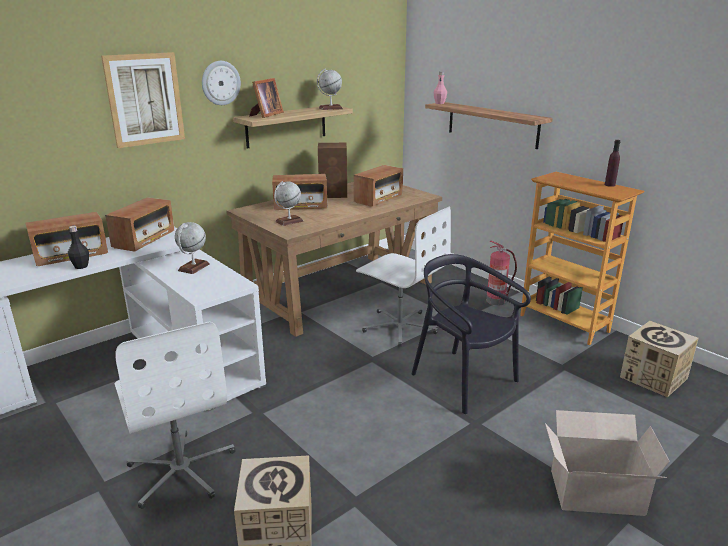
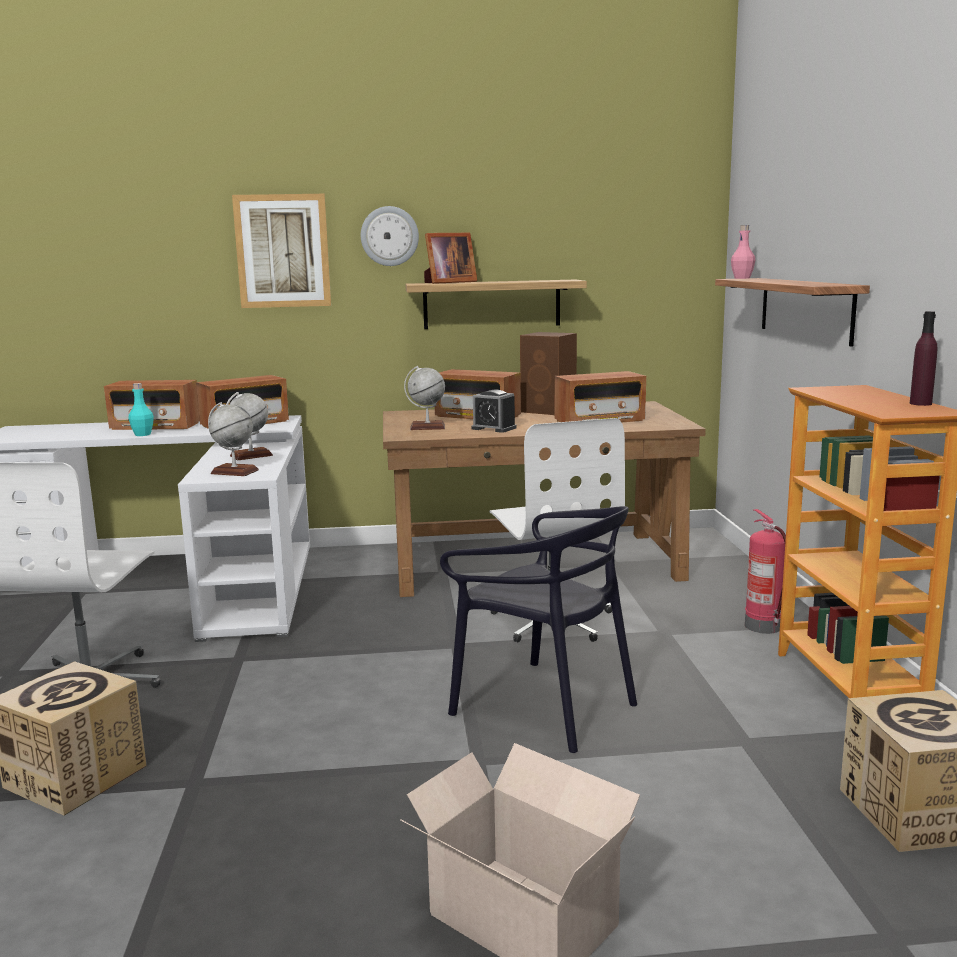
camera: 35 degrees right, 10 degrees down
black bottle [68,226,89,269] -> turquoise bottle [128,383,154,436]
globe [317,68,343,110] -> globe moved to [208,402,259,476]
black chair [412,254,531,414] -> black chair turned 135 degrees clockwise [440,506,637,753]
none -> alarm clock [471,390,517,433]

